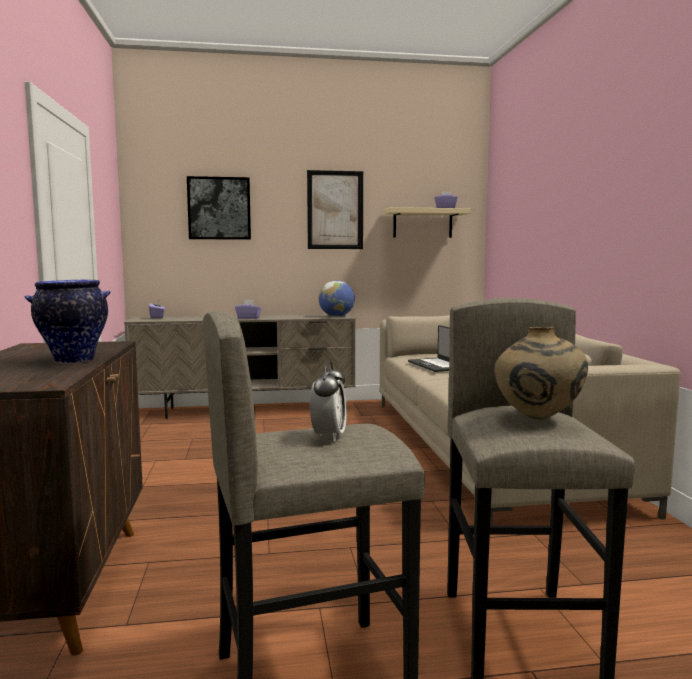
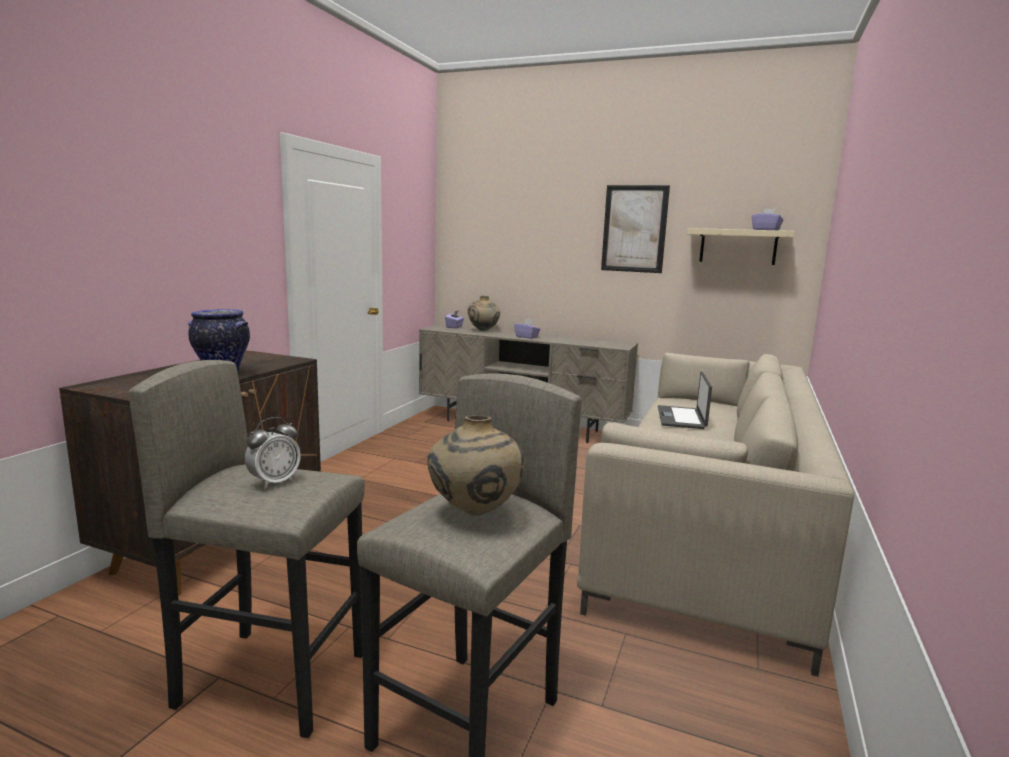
camera: 30 degrees right, 5 degrees up
picture [187,176,251,240] -> none
globe [319,280,355,317] -> none
none -> beige vase [467,296,500,331]

